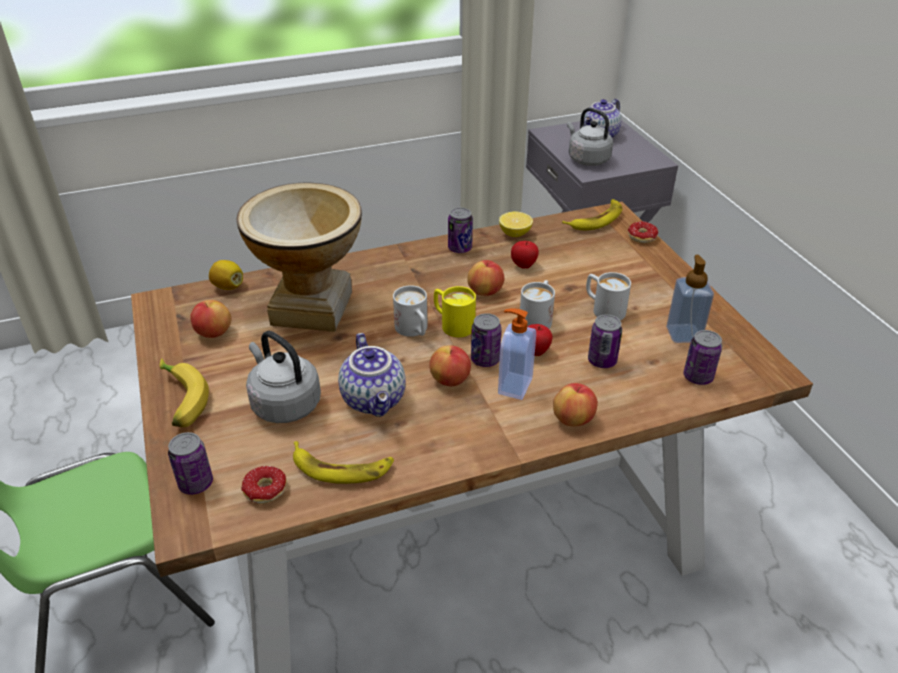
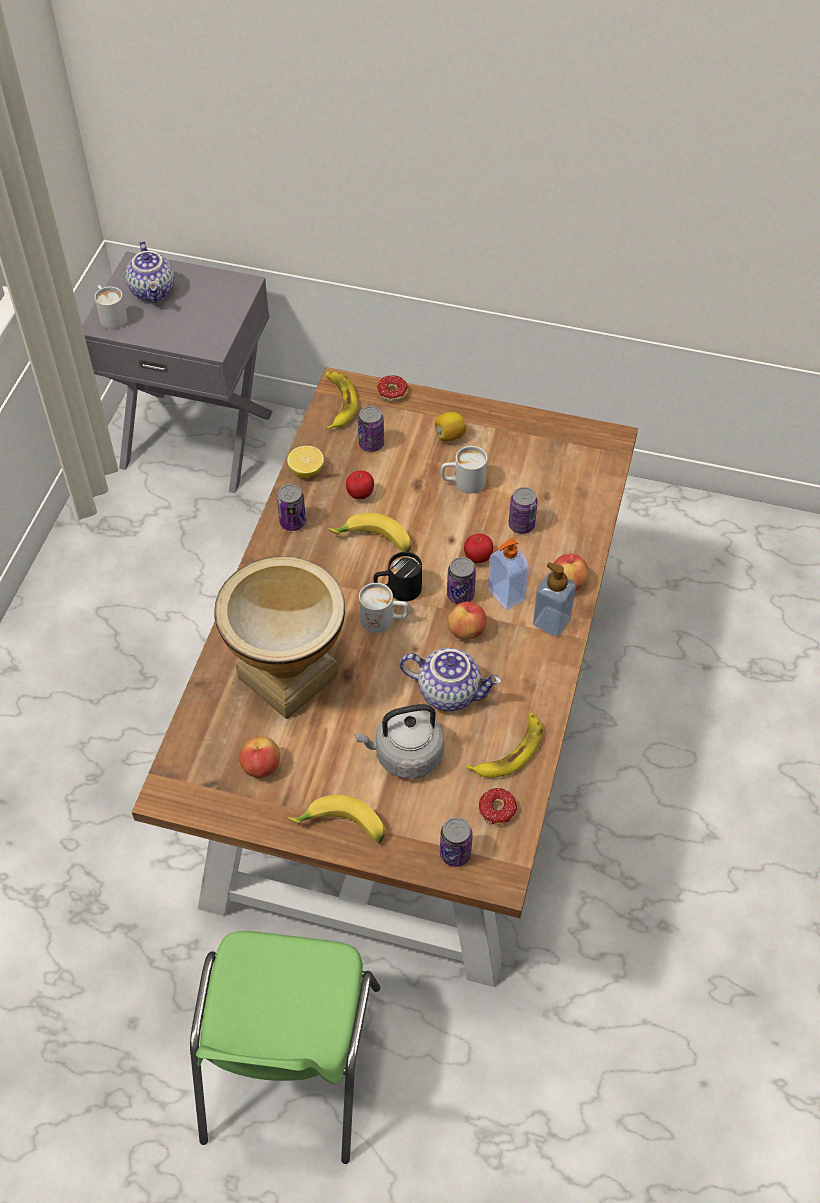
camera: 55 degrees left, 15 degrees up
lemon [209,260,243,290] -> lemon moved to [435,412,466,442]
yellow mug [434,286,476,337] -> black mug [373,552,422,601]
apple [467,260,505,296] -> banana [327,513,412,552]
white mug [520,280,555,329] -> white mug moved to [95,285,127,329]
grey kettle [567,108,613,166] -> none
soap dispenser [666,255,714,343] -> soap dispenser moved to [533,562,576,636]
can [683,330,722,385] -> can moved to [358,406,384,452]

